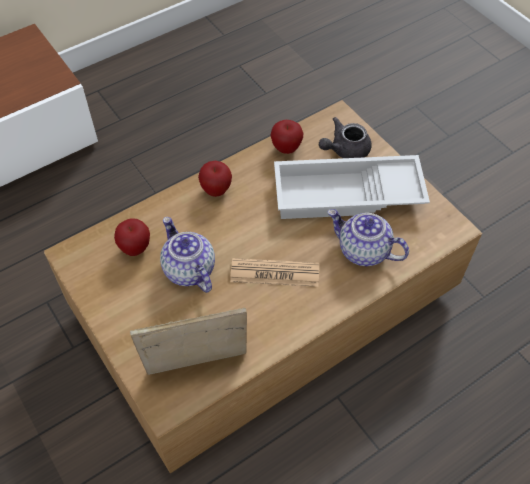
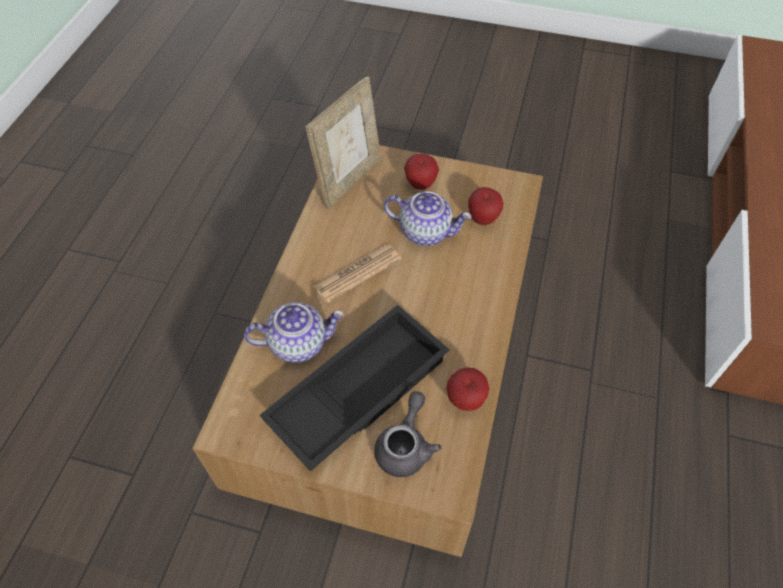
camera: 140 degrees right, 0 degrees up
apple [198,161,232,197] -> apple moved to [404,154,439,190]
white tray [274,155,430,219] -> black tray [260,305,449,472]

